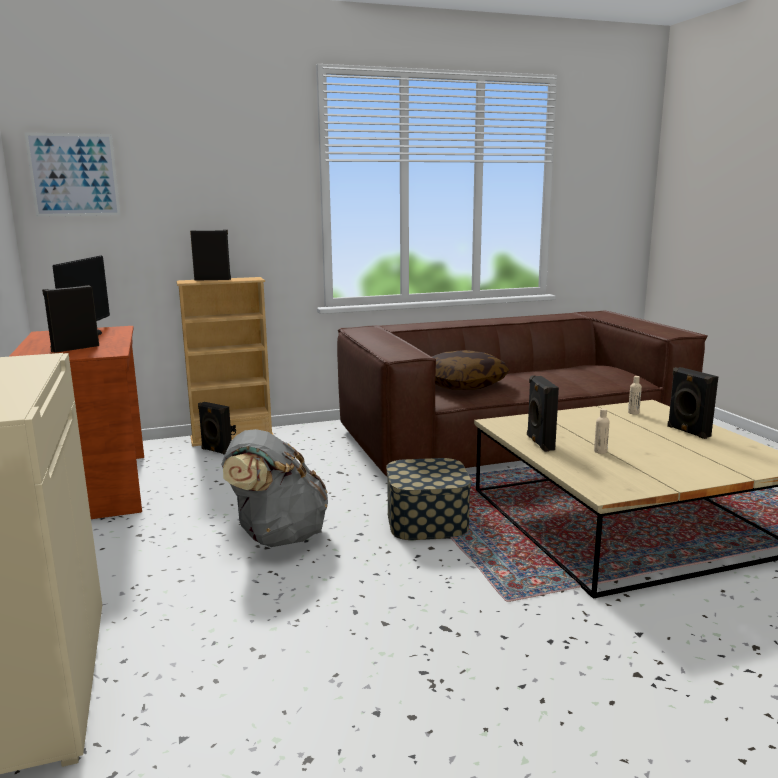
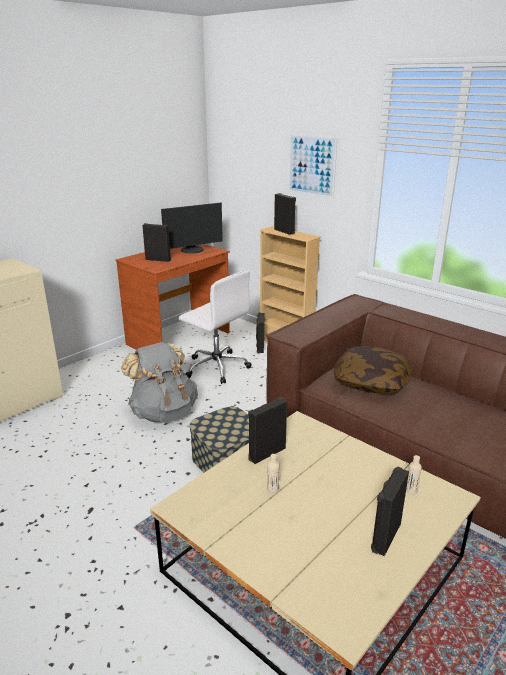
camera: 60 degrees right, 10 degrees up
picture [25,133,120,217] -> picture moved to [288,134,338,198]
none -> white office chair [179,270,252,384]

